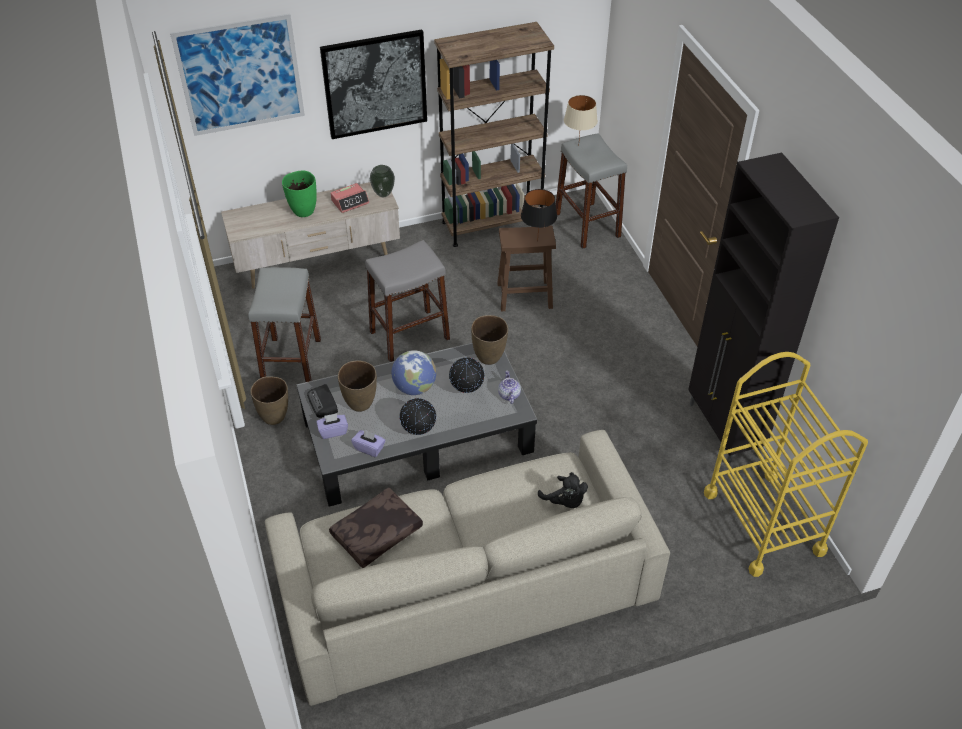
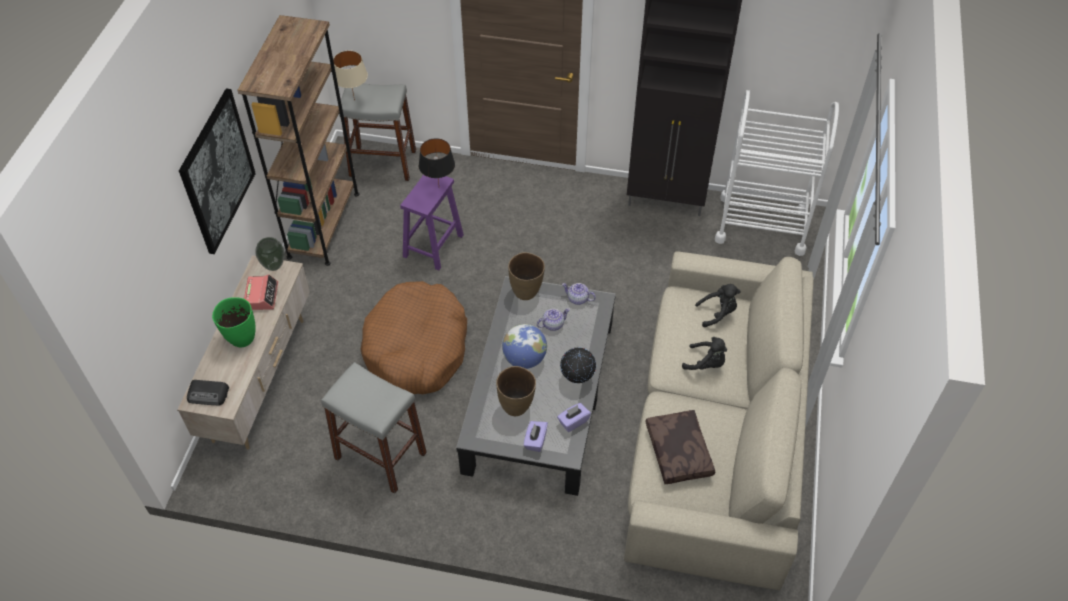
camera: 60 degrees left, 5 degrees up
picture [170,13,305,136] -> none
brown vase [250,376,288,425] -> none
radio [307,384,338,418] -> radio moved to [187,380,229,405]
grey stool [365,240,450,362] -> brown dog bed [360,281,467,394]
globe [449,357,485,393] -> teapot [537,308,570,331]
brown stool [497,225,556,311] -> purple stool [400,175,464,270]
yellow cart [704,352,868,577] -> white cart [715,90,839,256]
none -> black plush toy [682,337,727,370]

